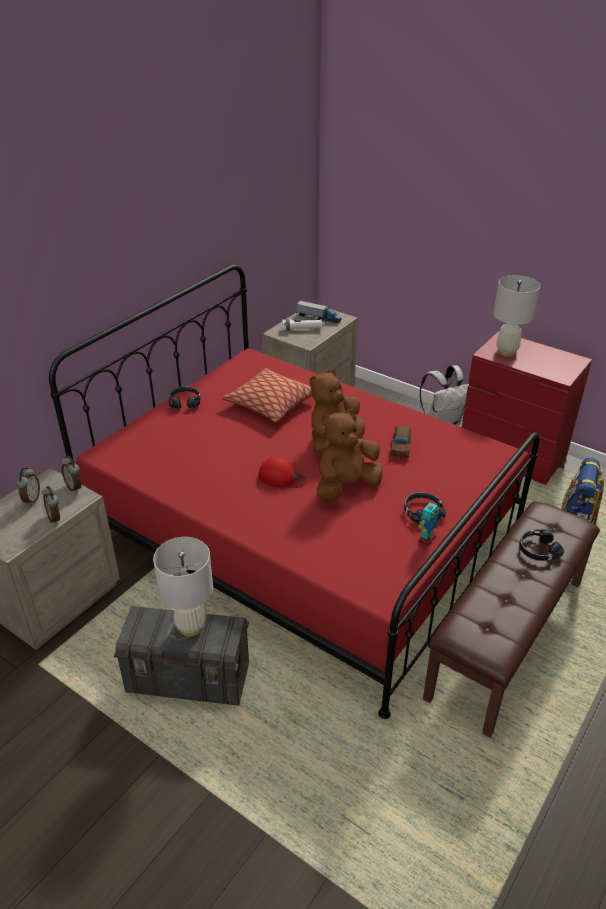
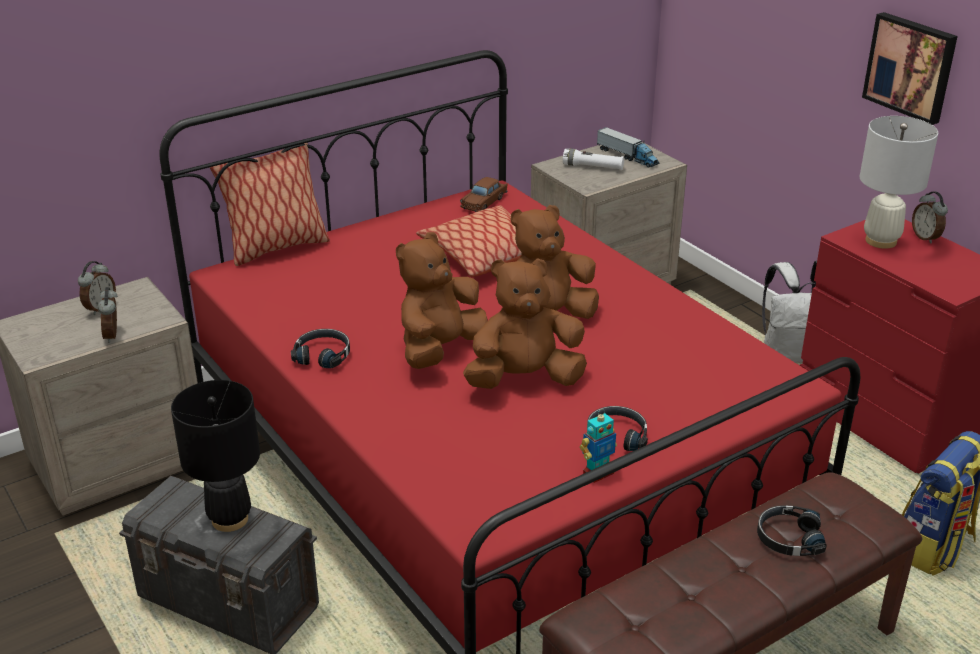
camera: 20 degrees right, 5 degrees down
alarm clock [61,456,82,493] -> alarm clock moved to [912,191,948,244]
white table lamp [153,537,213,637] -> black table lamp [171,380,260,532]
black headphones [169,386,200,409] -> black headphones moved to [291,329,350,368]
red cap [259,457,308,488] -> brown plush toy [396,232,488,369]
brown toy car [390,425,412,458] -> brown toy car moved to [460,177,507,212]
none -> pillow [210,143,330,266]
none -> picture [862,12,958,125]

